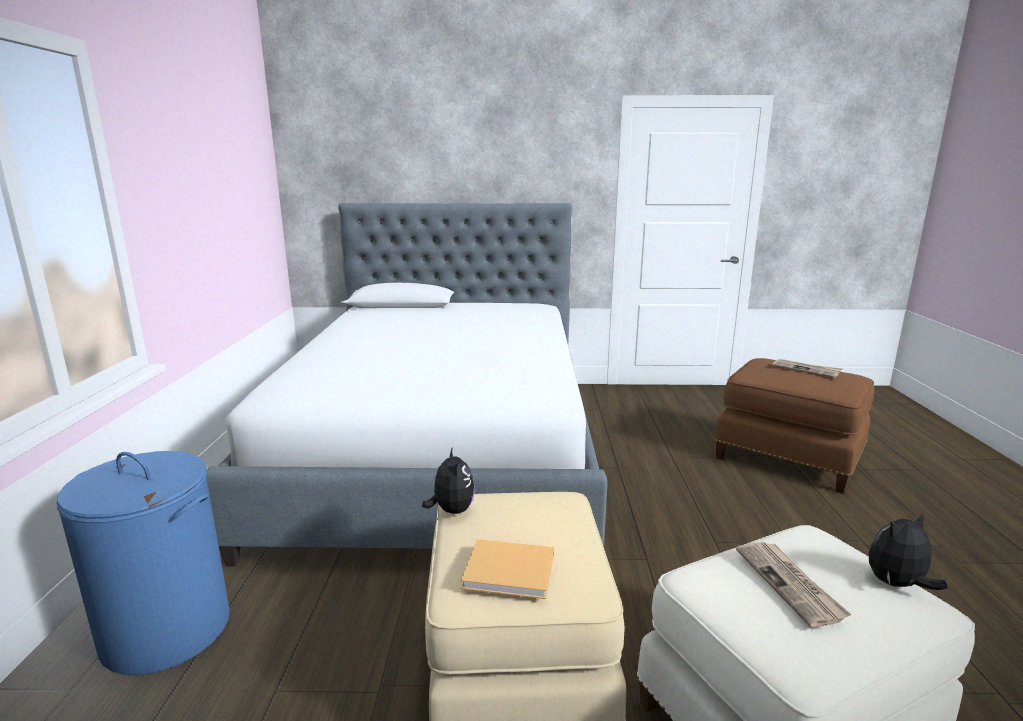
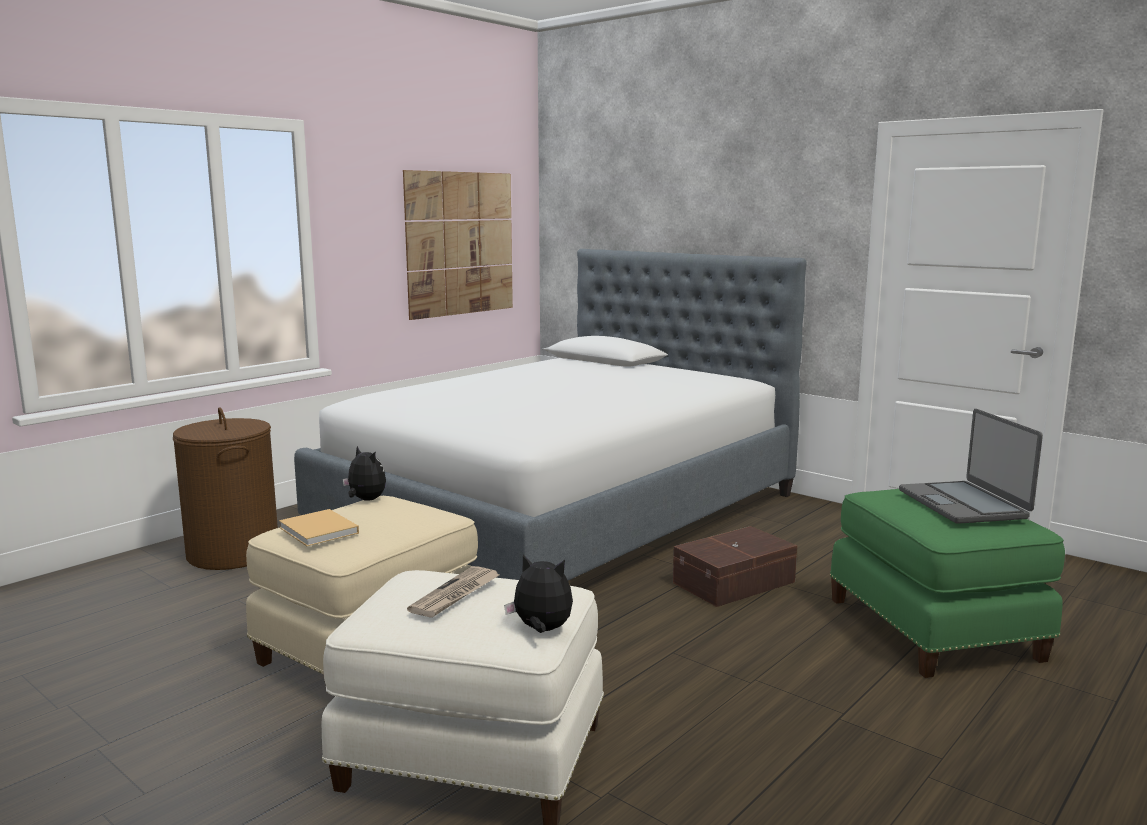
camera: 40 degrees right, 5 degrees down
blue laundry basket [57,451,230,675] -> brown laundry basket [173,407,278,570]
plush toy [422,446,475,514] -> plush toy turned 75 degrees counterclockwise [342,446,386,501]
brown ottoman [714,358,874,494] -> green ottoman [830,489,1065,678]
newspaper [772,359,842,378] -> laptop [899,409,1043,524]
none -> picture [403,170,513,320]
none -> brown storage box [673,526,797,607]

